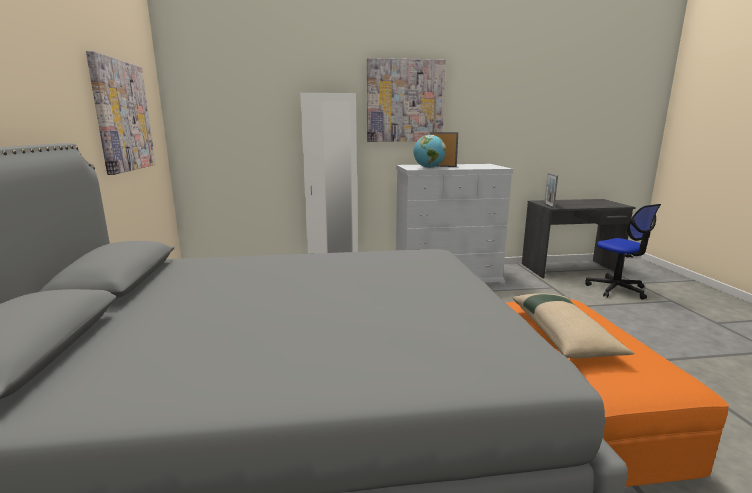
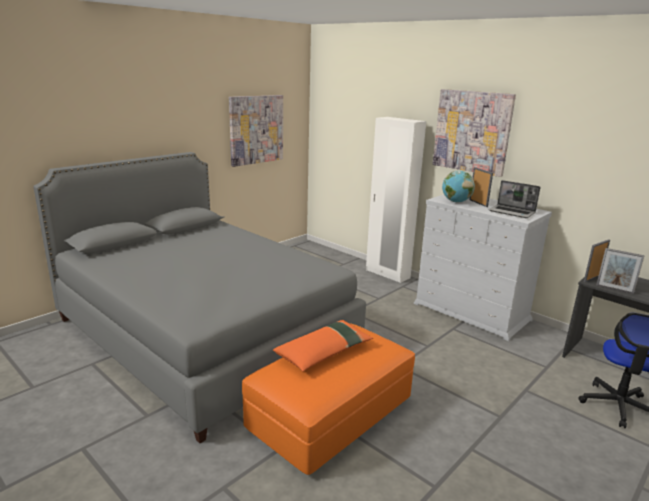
camera: 50 degrees right, 5 degrees up
beige pillow [513,293,634,358] -> orange pillow [273,320,373,372]
none -> laptop [489,180,540,218]
none -> picture frame [596,248,645,294]

